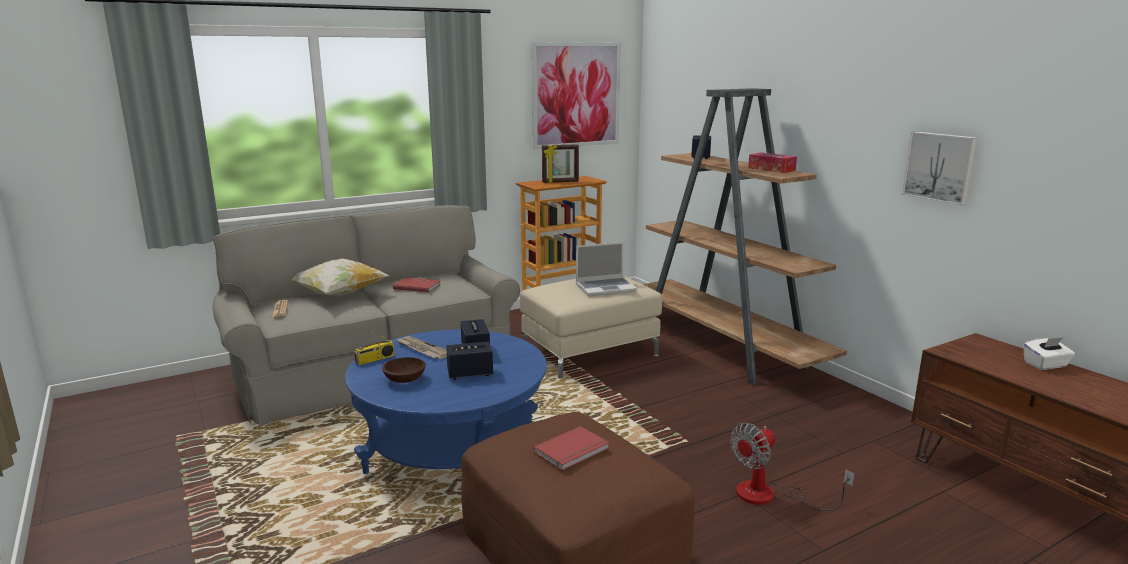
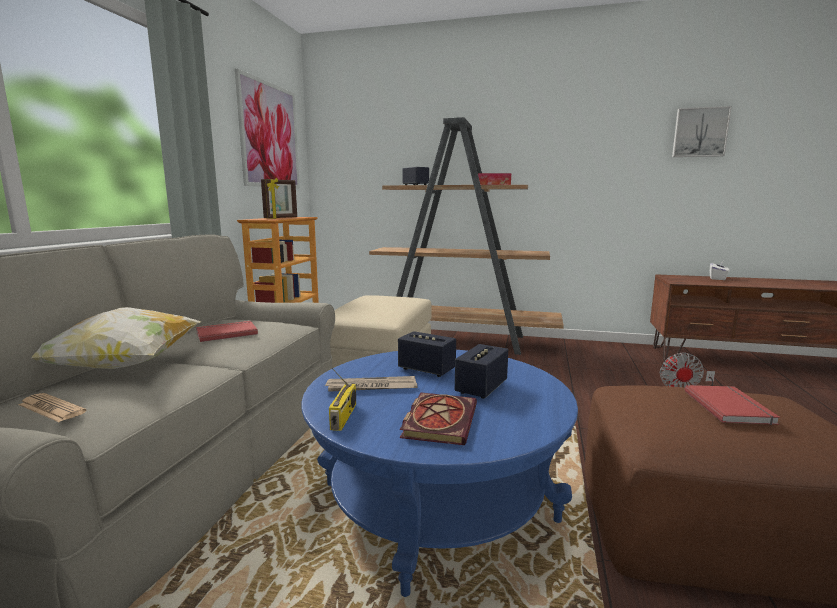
camera: 45 degrees left, 5 degrees down
brown bowl [382,357,426,383] -> book [400,393,477,445]
laptop [576,242,637,296] -> none
picture [902,132,978,206] -> picture moved to [672,106,732,157]

